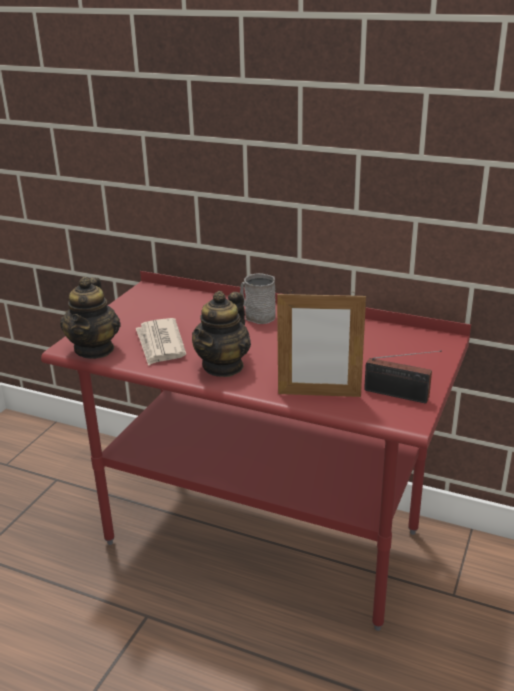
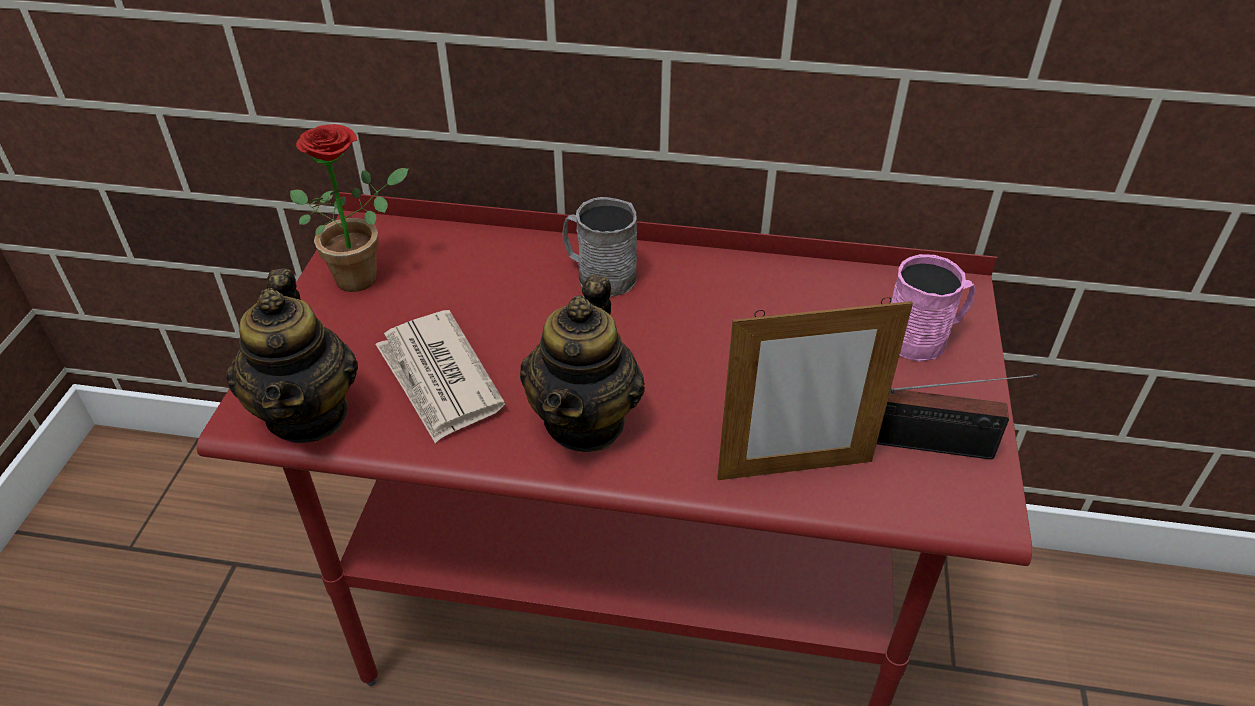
camera: 15 degrees left, 15 degrees up
none -> potted plant [290,124,408,292]
none -> pink mug [891,254,975,362]

